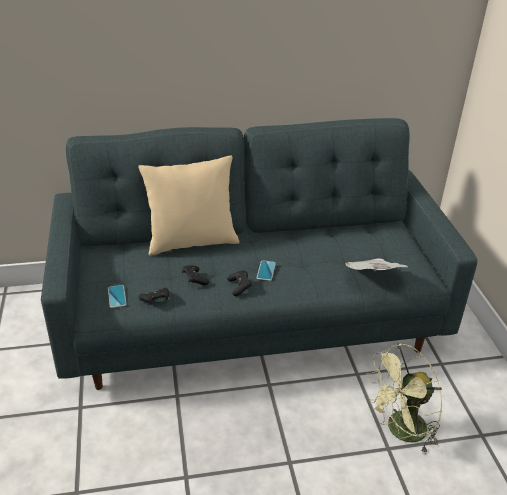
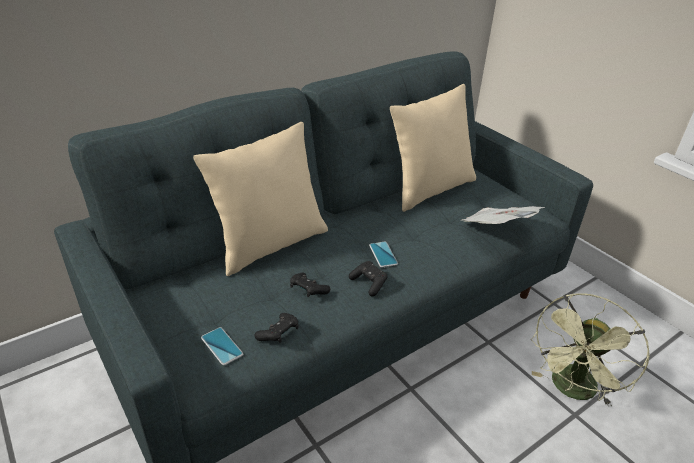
camera: 25 degrees left, 0 degrees up
none -> beige pillow [390,84,476,212]

